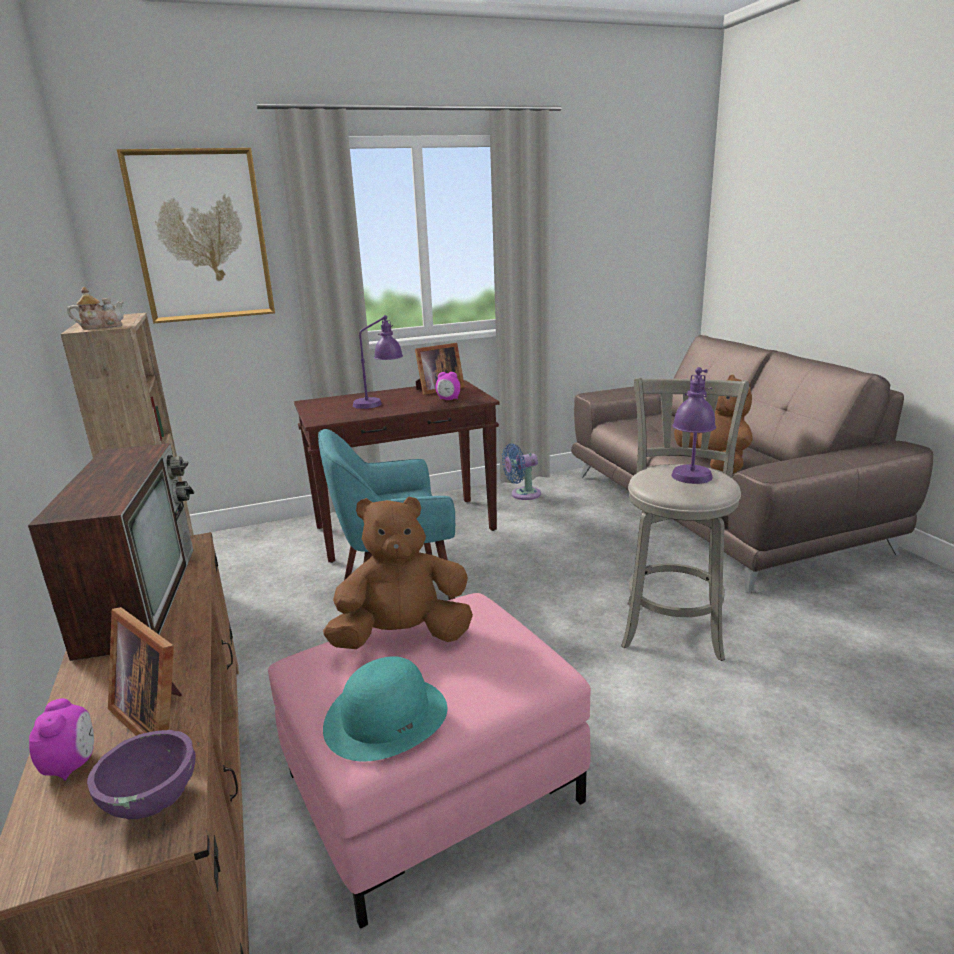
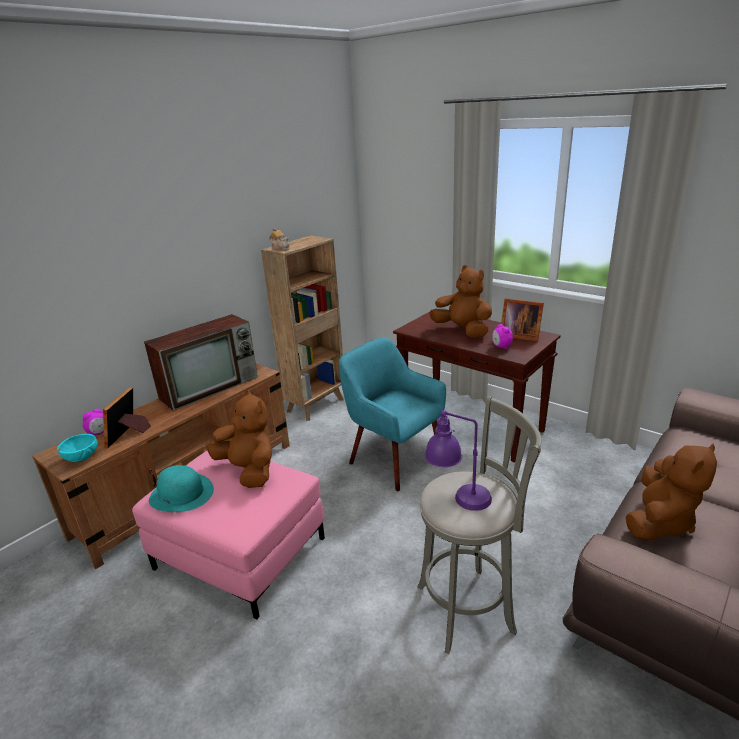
camera: 60 degrees right, 5 degrees up
purple bowl [87,730,196,819] -> turquoise bowl [57,434,98,462]
picture [117,148,275,324] -> none
purple table lamp [353,315,403,409] -> brown plush toy [429,265,492,338]
blue fan [502,444,541,500] -> none

